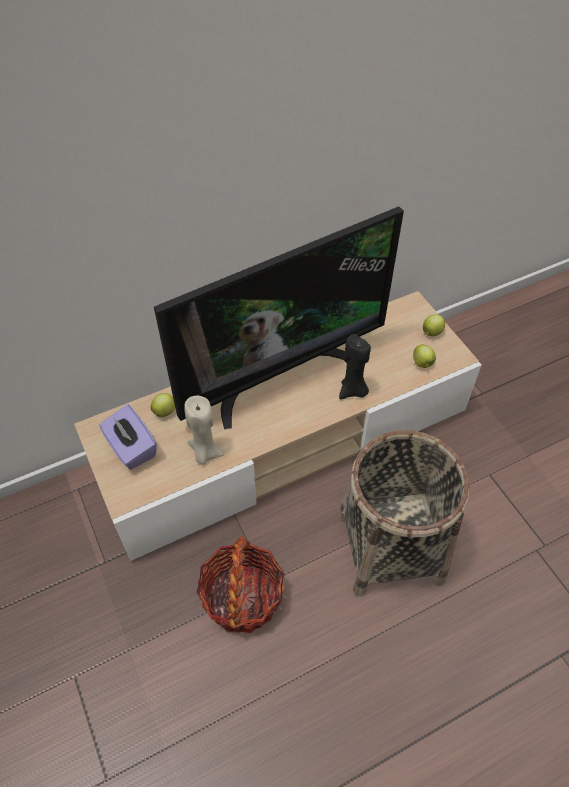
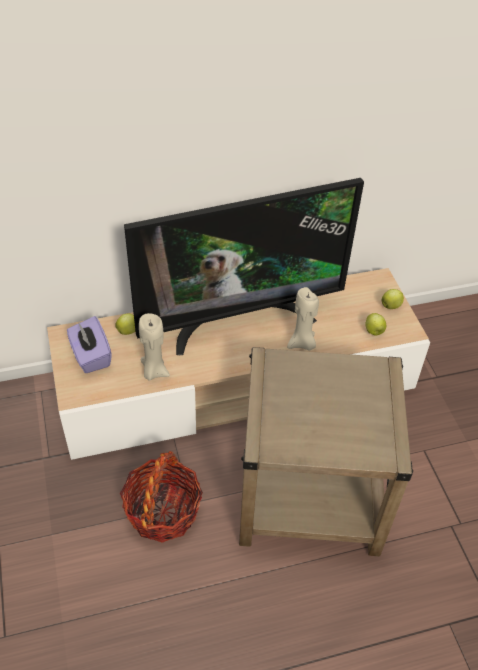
camera: 10 degrees right, 5 degrees down
basket [338,430,470,597] -> beige side table [239,347,413,556]
black candle [339,334,371,400] -> beige candle [287,287,319,351]

